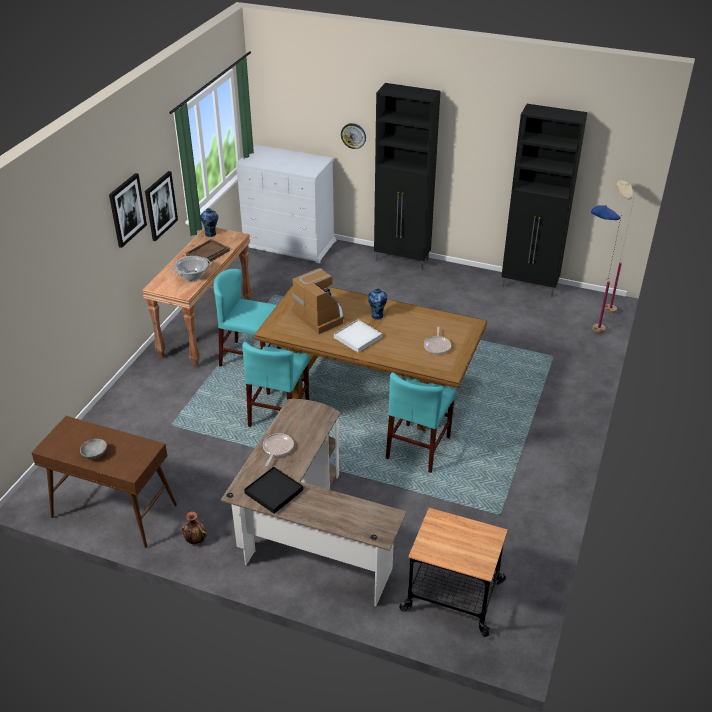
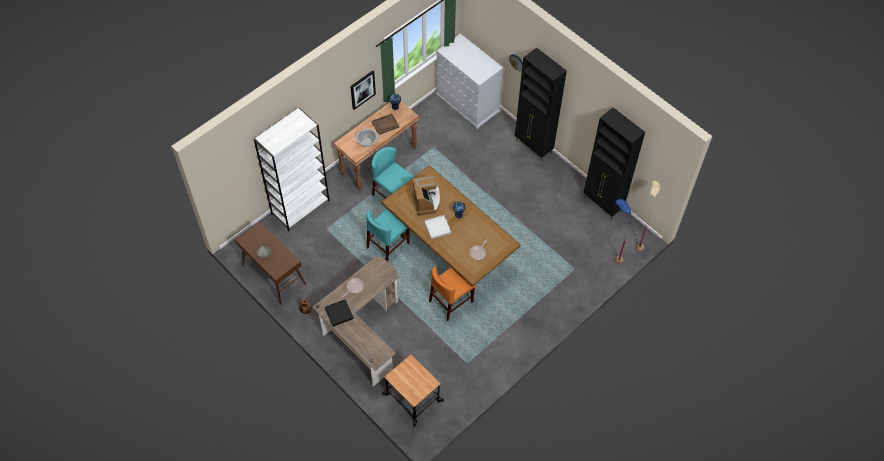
camera: 25 degrees right, 20 degrees up
picture [109,173,147,248] -> none
turquoise chair [386,372,457,473] -> orange chair [429,266,476,322]
none -> white bookcase [254,108,330,231]

